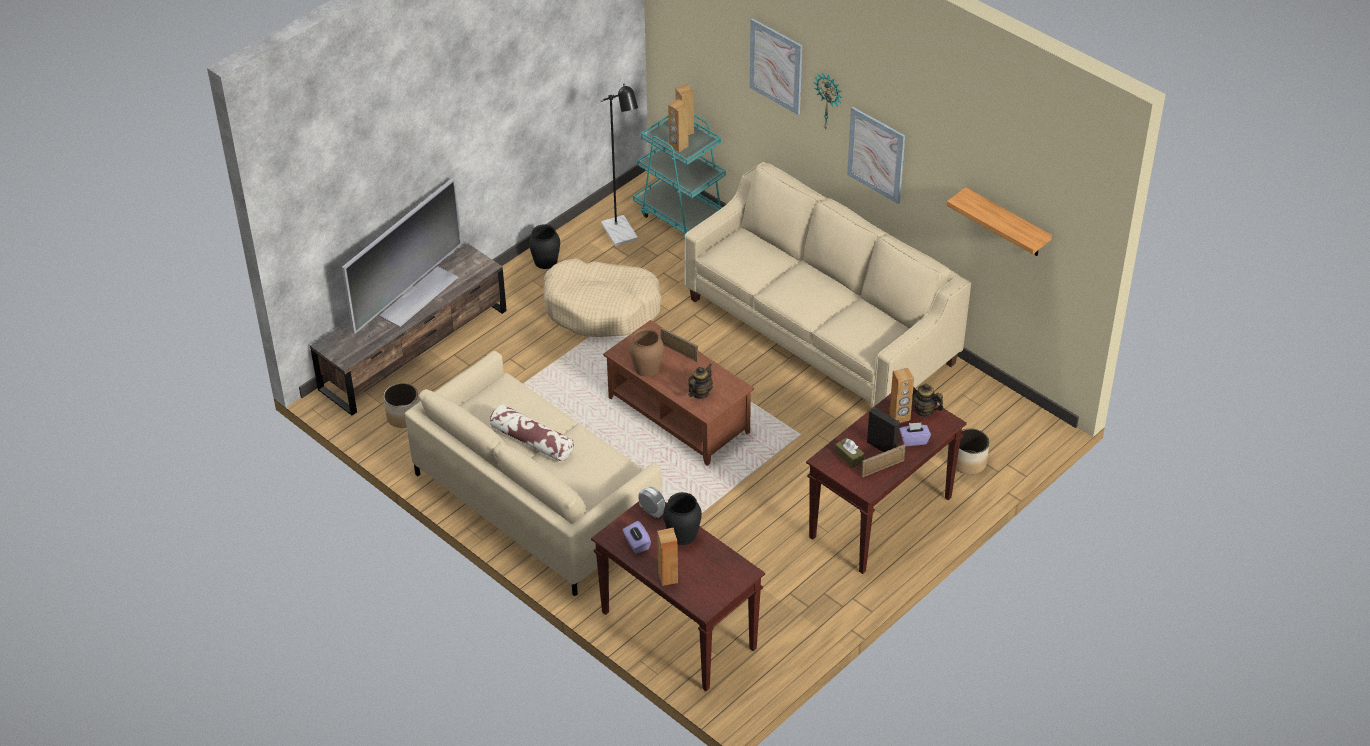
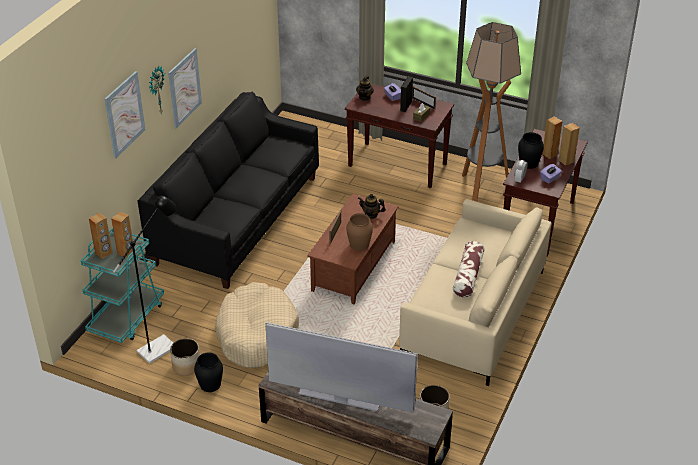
camera: 110 degrees left, 5 degrees down
beige sofa [684,162,971,406] -> black sofa [137,92,319,289]
brown speaker [889,368,914,423] -> brown speaker moved to [542,116,563,159]
shelf [947,187,1052,256] -> none
planter [956,428,989,475] -> planter moved to [170,338,200,376]
none -> floor lamp [462,22,521,202]

